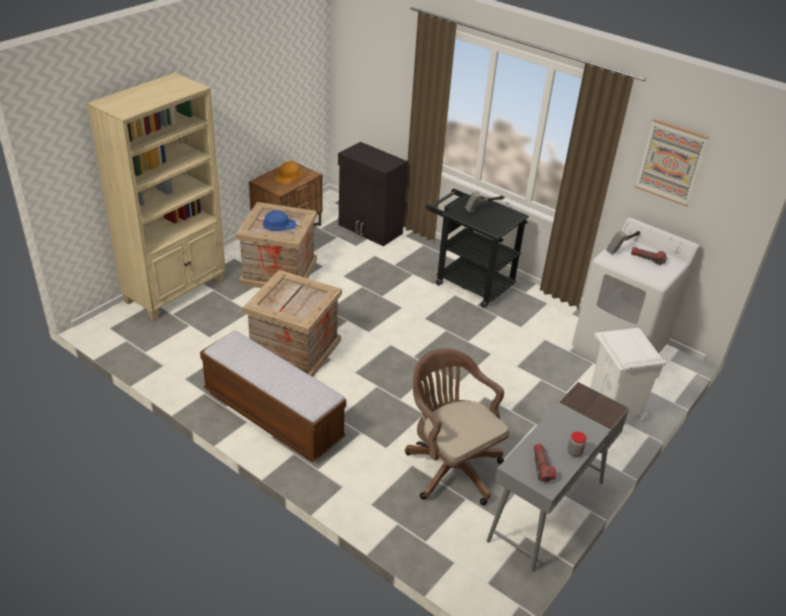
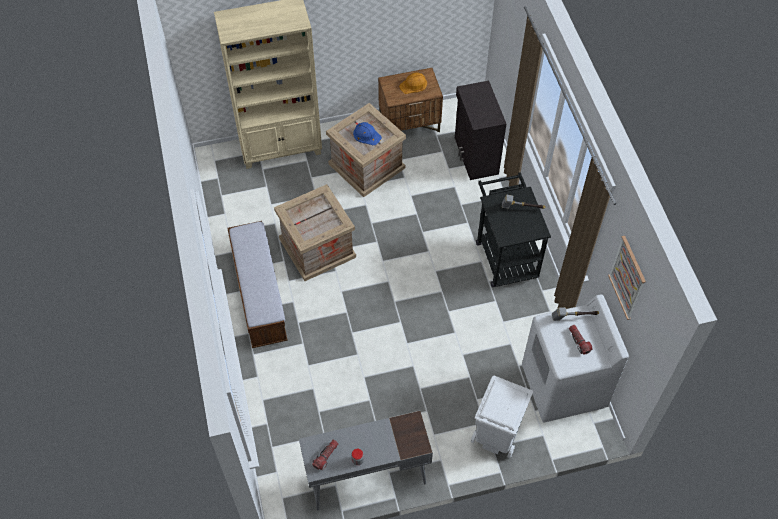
camera: 40 degrees right, 20 degrees up
brown office chair [405,348,509,505] -> none

